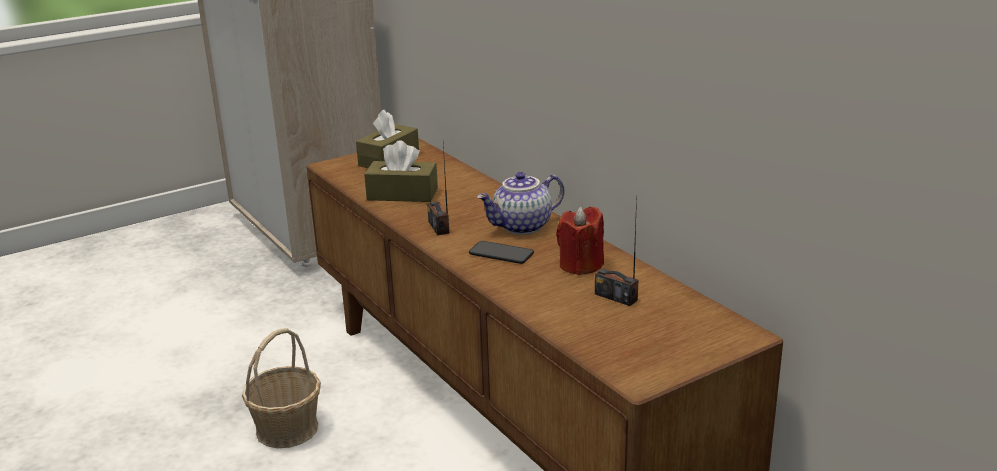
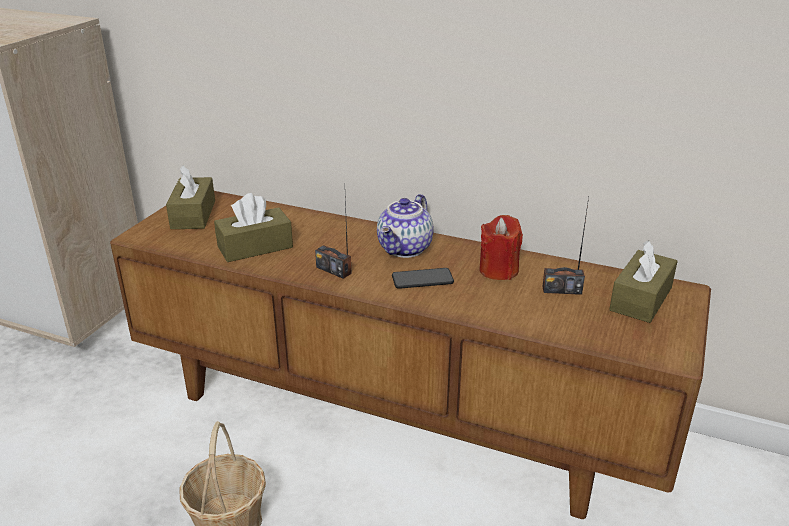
camera: 35 degrees left, 5 degrees up
none -> brown tissue box [609,240,678,323]

